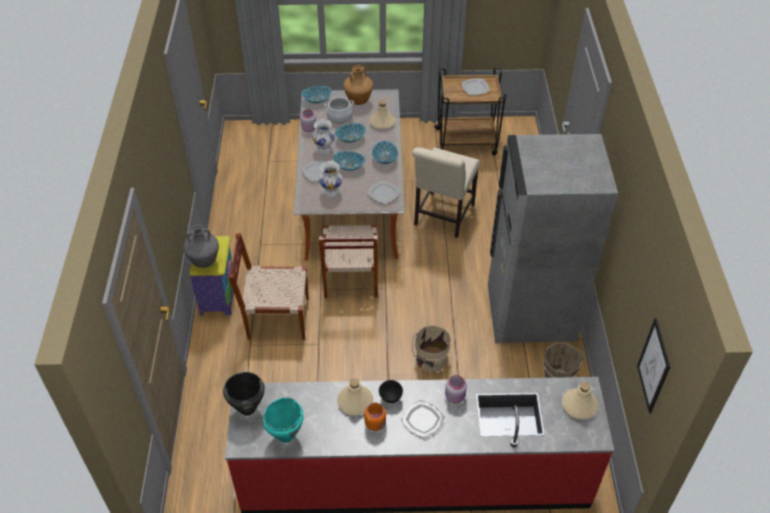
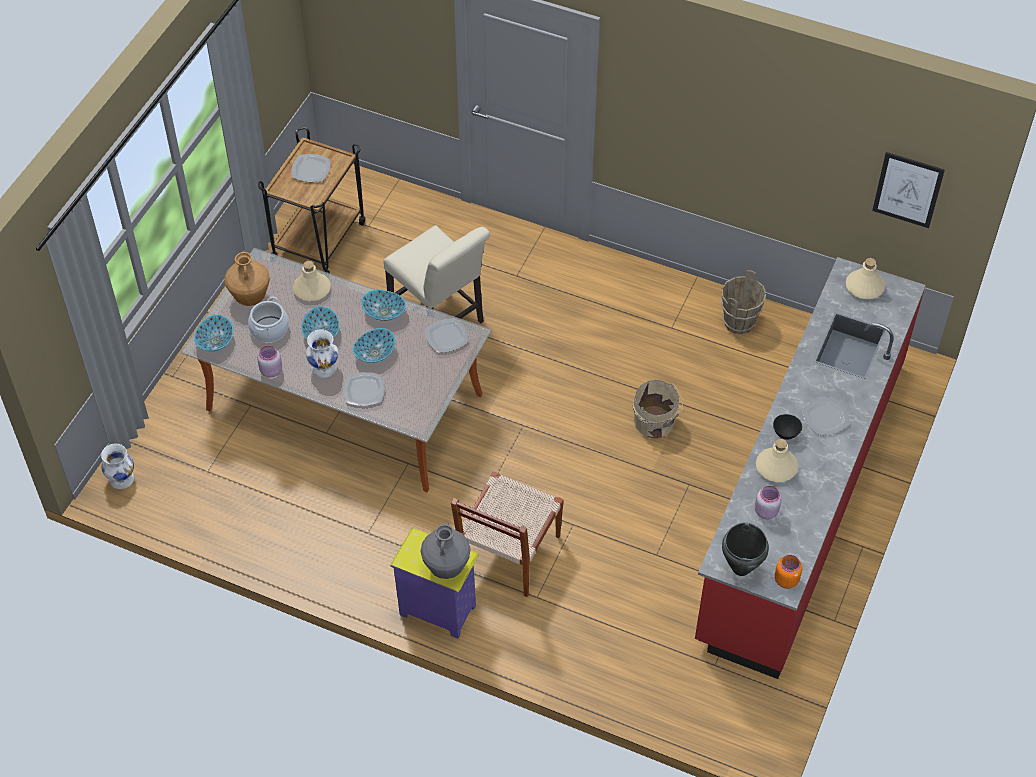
camera: 65 degrees left, 5 degrees up
turquoise cooking pot [263,398,304,443] -> none
white vase [319,161,343,197] -> white vase moved to [101,443,134,489]
chair [319,224,378,298] -> none
orange jar [364,403,386,431] -> orange jar moved to [775,555,802,589]
pink jar [445,375,467,403] -> pink jar moved to [755,486,782,519]
grey fridge [488,134,618,343] -> none

